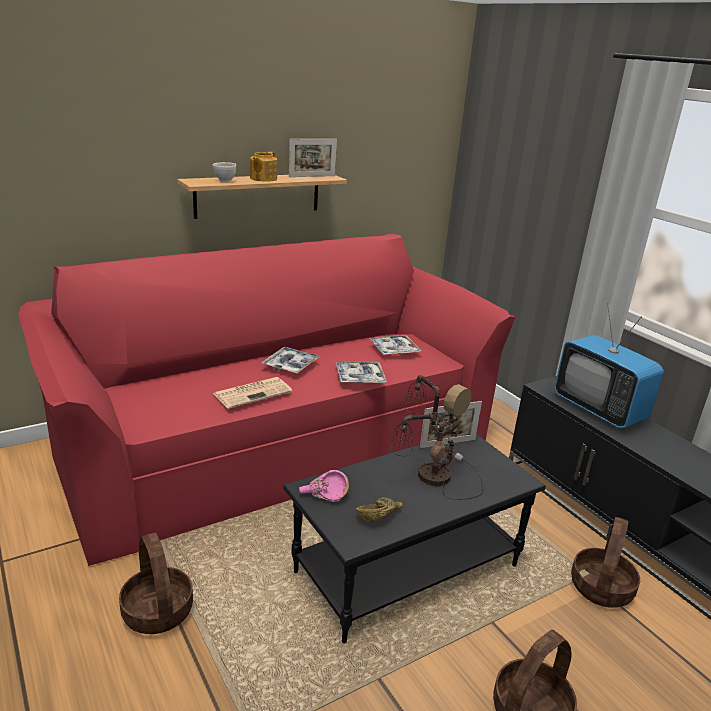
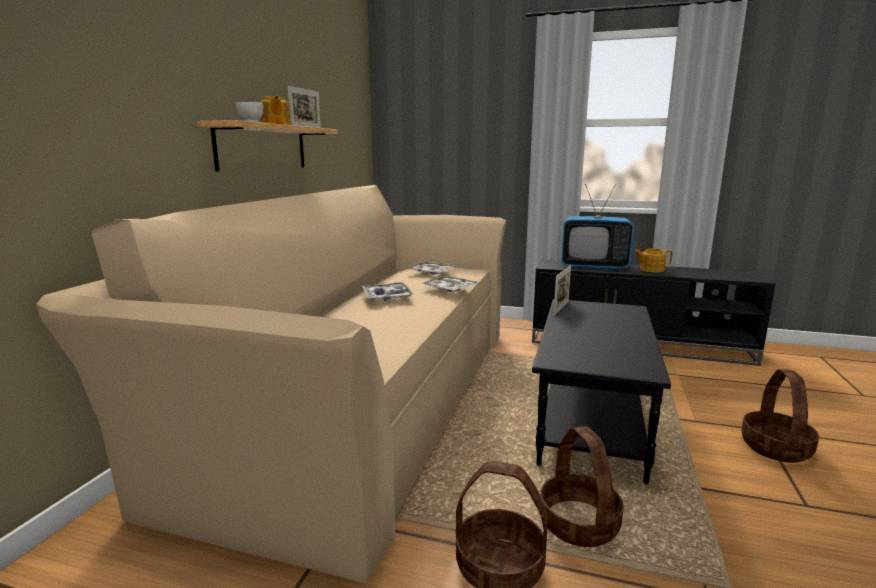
camera: 40 degrees left, 10 degrees down
red sofa [18,233,515,566] -> beige sofa [36,185,506,584]
newspaper [213,377,292,409] -> none
pink bowl [299,470,349,502] -> none
brown bowl [356,497,403,522] -> none
table lamp [390,375,483,500] -> none
basket [571,517,640,608] -> basket moved to [540,426,624,547]
none -> teapot [634,248,673,273]

